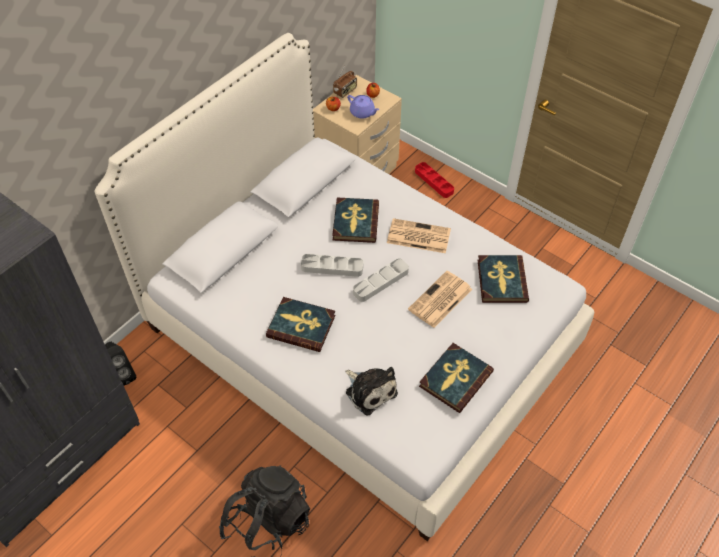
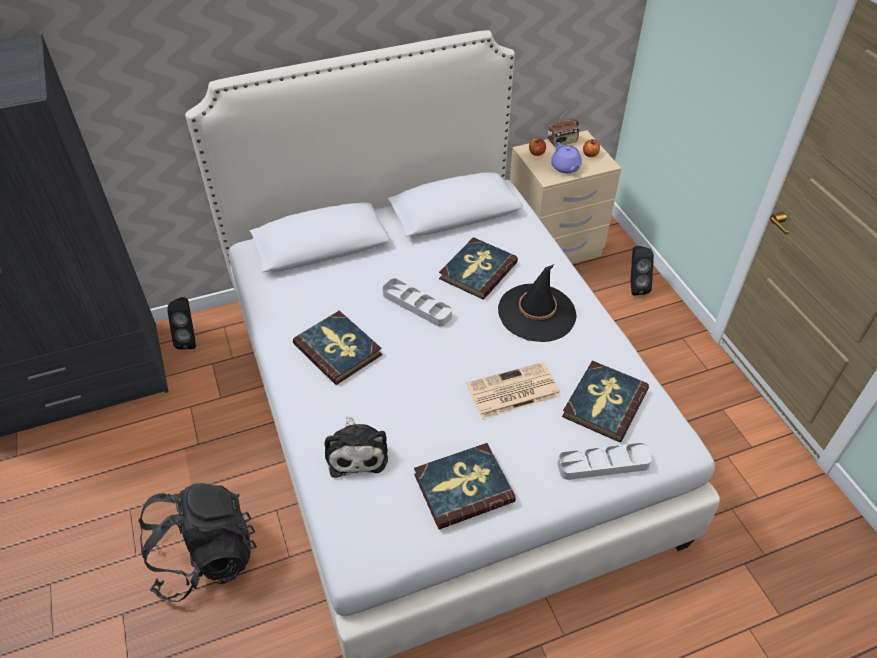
camera: 30 degrees right, 5 degrees down
grey tray [353,258,409,302] -> grey tray moved to [557,443,652,480]
newspaper [387,218,451,253] -> black hat [498,264,577,342]
red tray [415,162,454,198] -> black speaker [630,246,654,296]

